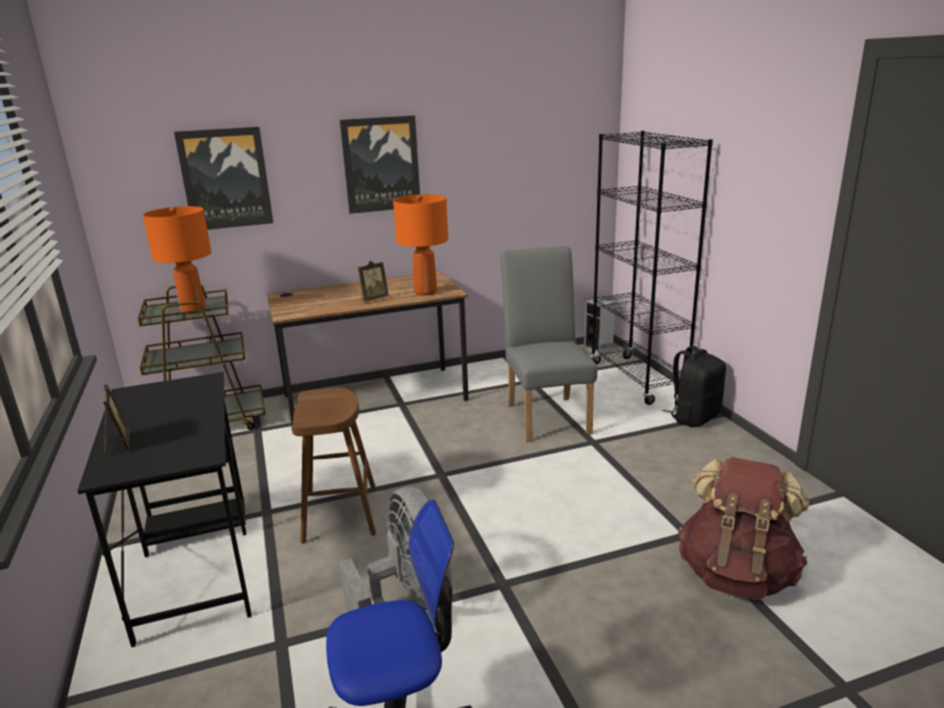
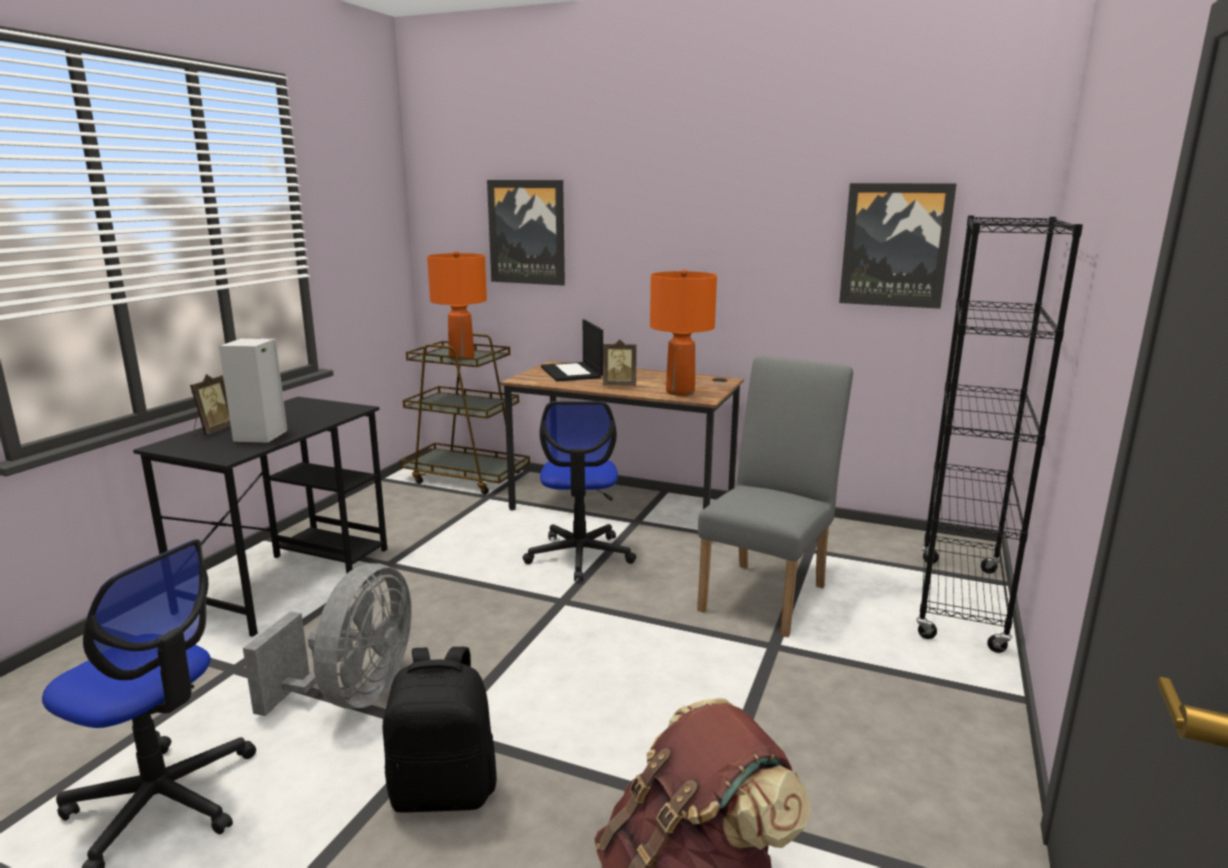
camera: 40 degrees right, 5 degrees down
brown stool [291,388,376,544] -> none
picture [340,115,420,214] -> picture moved to [839,183,957,309]
speaker [584,298,615,356] -> speaker moved to [219,338,287,443]
black backpack [662,345,726,427] -> black backpack moved to [383,647,497,813]
none -> office chair [523,401,636,581]
none -> laptop [541,319,603,381]

